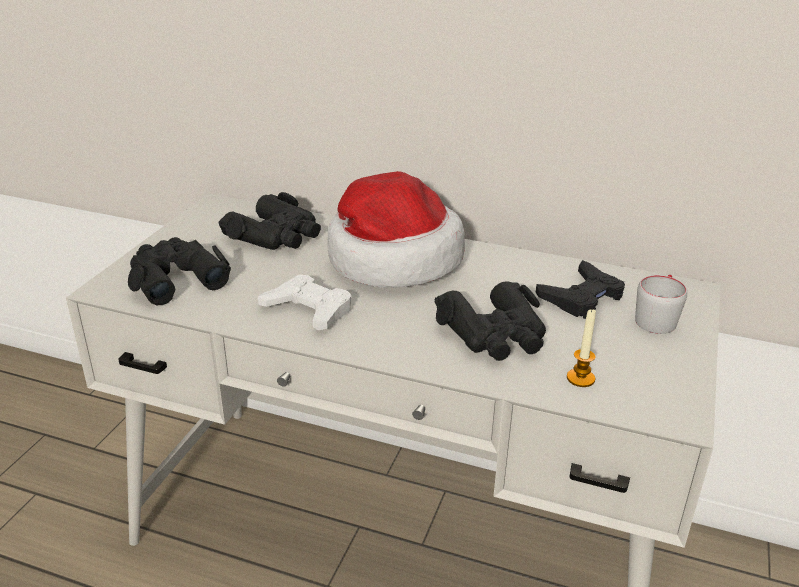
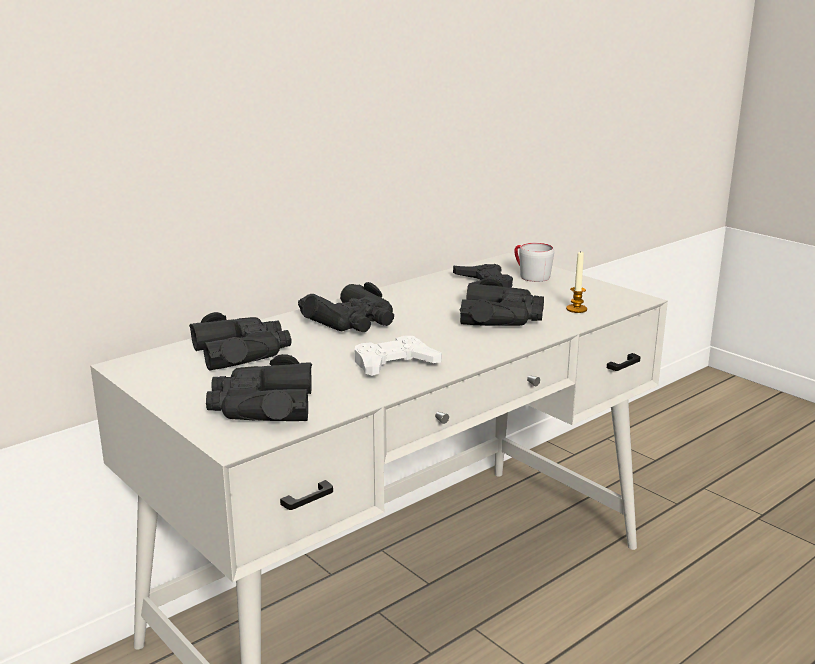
camera: 60 degrees left, 10 degrees down
hat [328,171,465,288] -> black binoculars [298,282,394,332]

